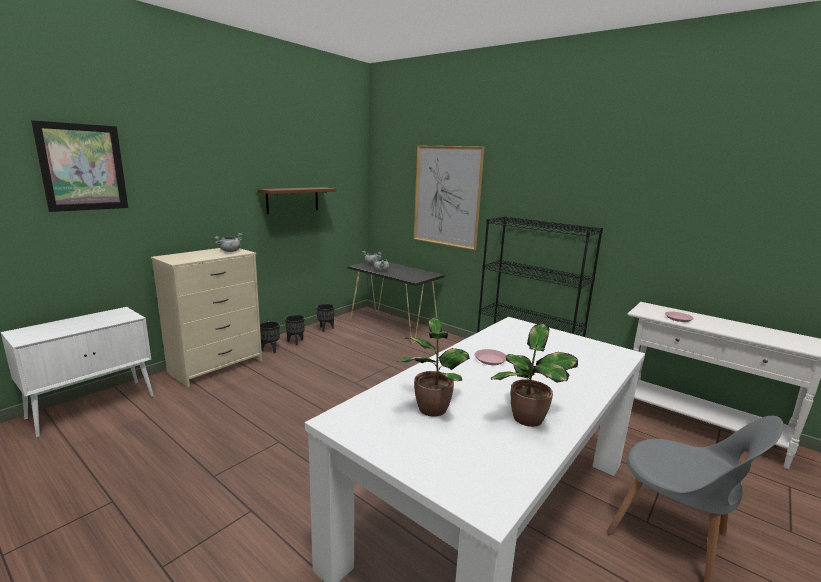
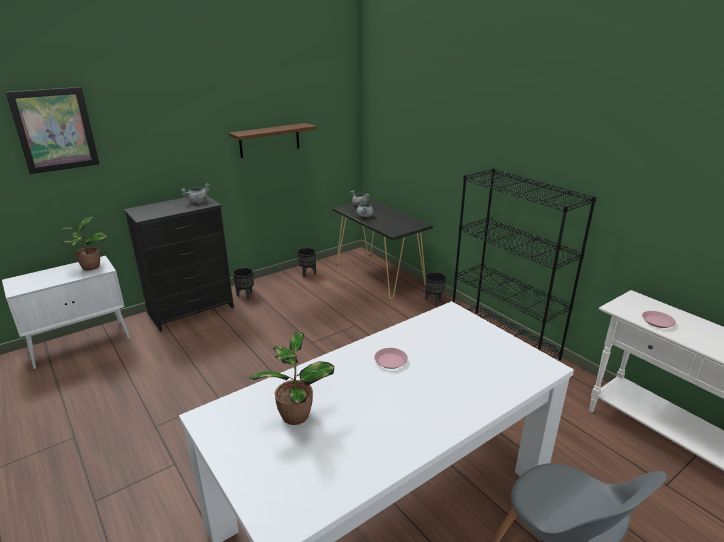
camera: 15 degrees right, 10 degrees up
beige dresser [151,248,262,387] -> black dresser [124,196,234,332]
black planter [285,315,305,346] -> black planter moved to [425,272,446,306]
picture [414,145,485,250] -> none
potted plant [491,324,578,427] -> potted plant moved to [58,217,108,271]

